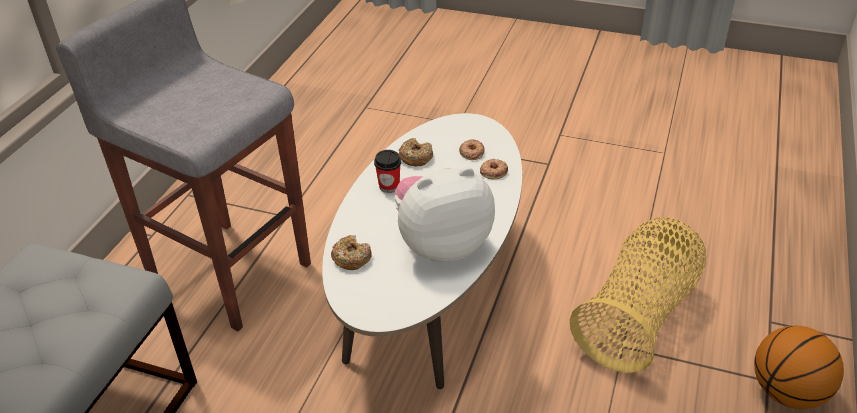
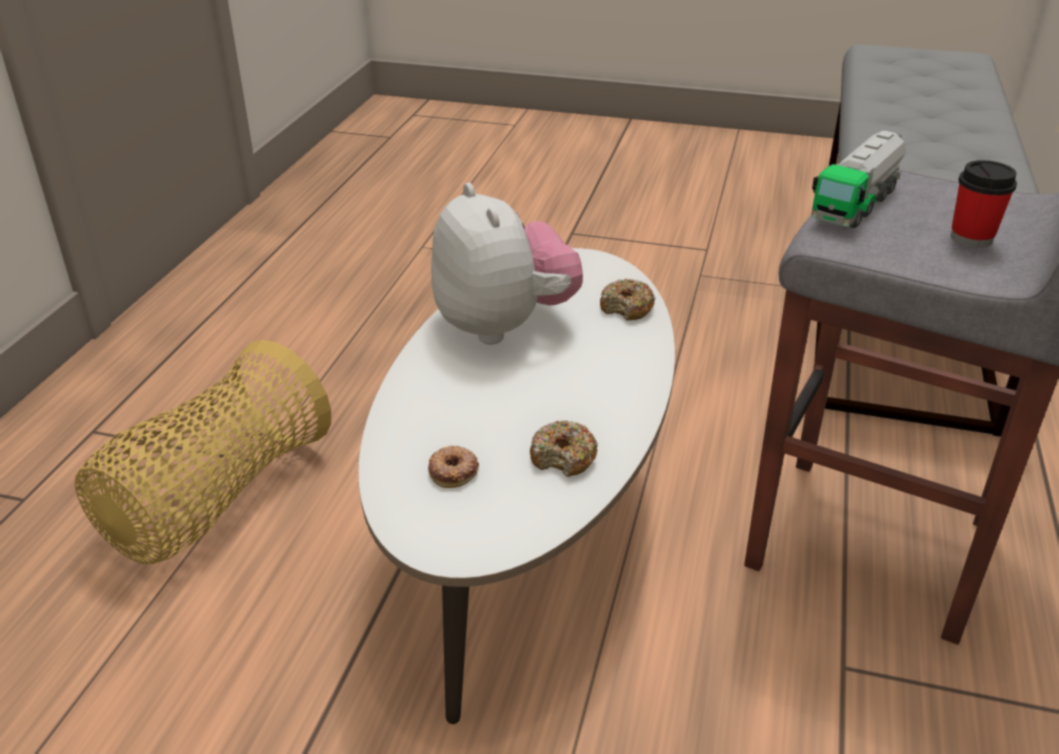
camera: 175 degrees right, 5 degrees down
cup [374,150,401,193] -> cup moved to [950,160,1017,248]
plush toy [394,167,495,262] -> plush toy turned 90 degrees counterclockwise [431,183,583,345]
donut [480,159,508,179] -> none
basketball [754,326,844,409] -> none
none -> toy truck [811,130,906,228]

